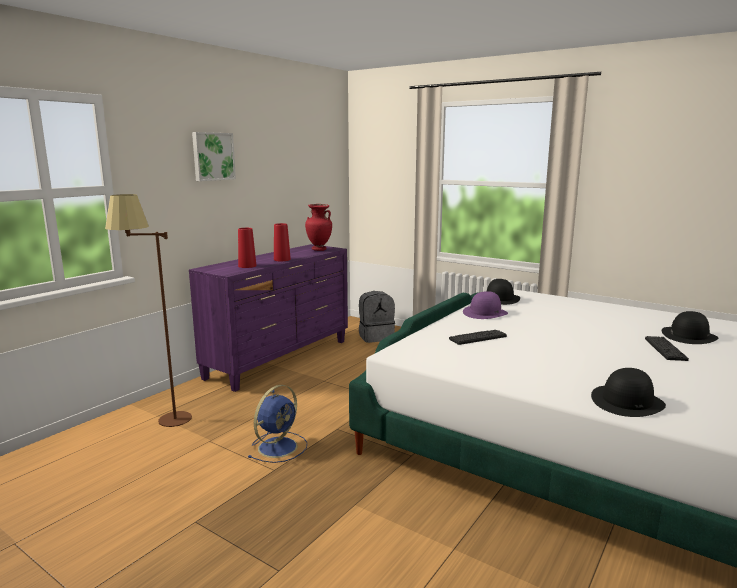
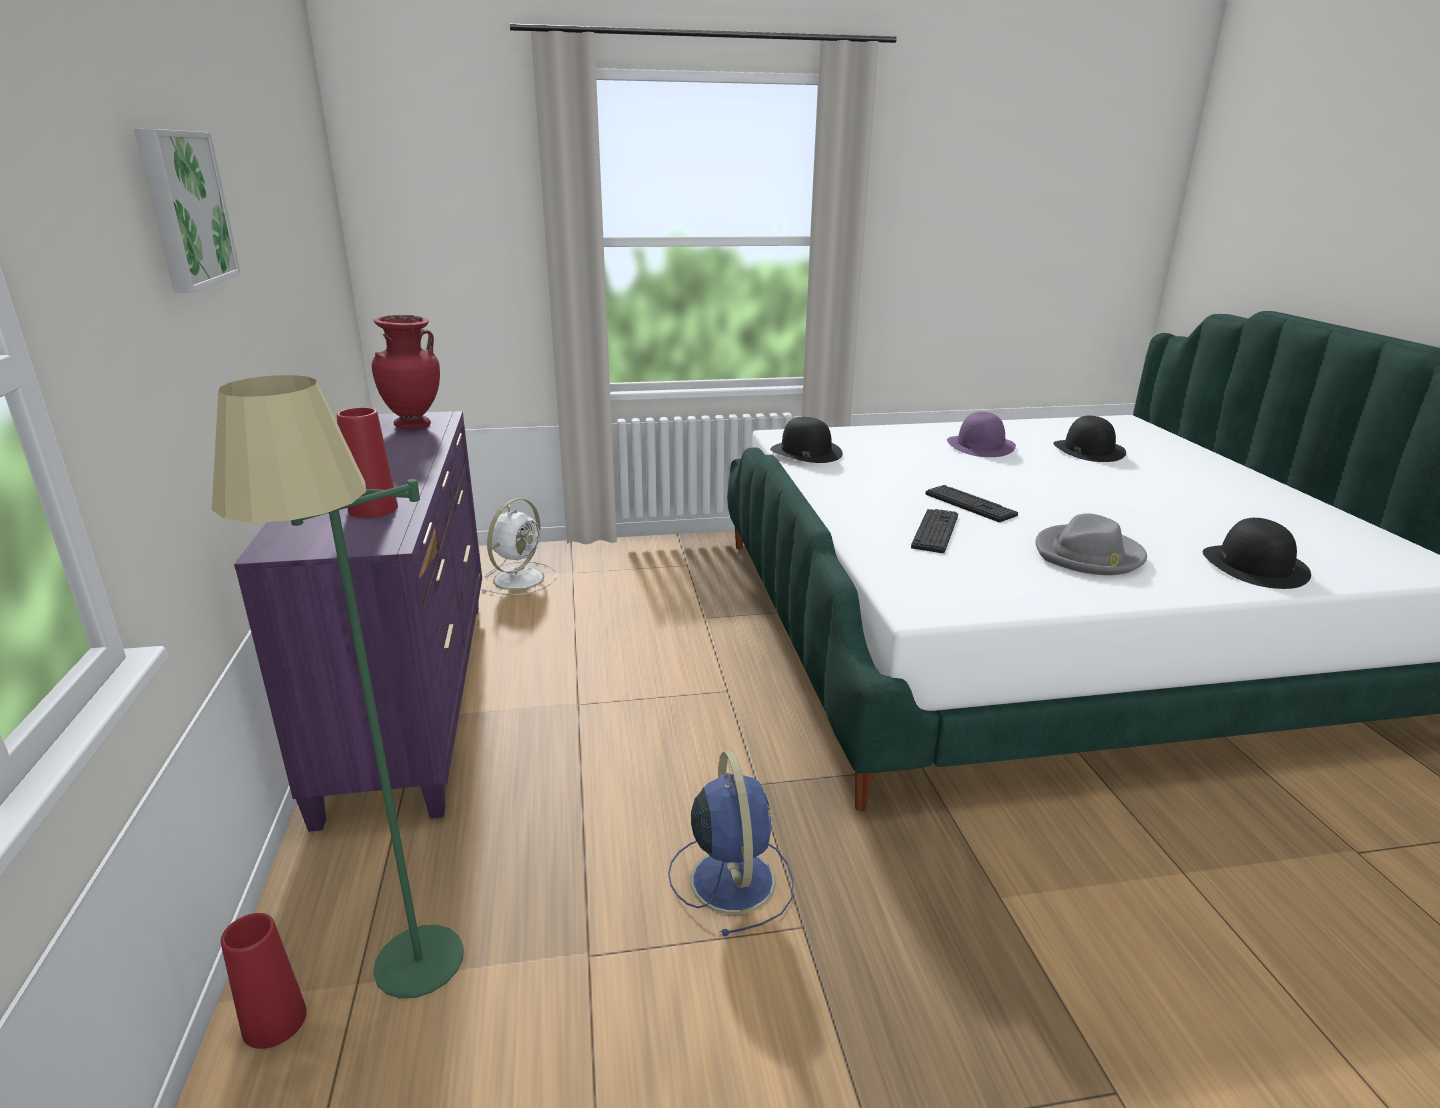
camera: 45 degrees left, 10 degrees up
brown floor lamp [105,194,192,427] -> green floor lamp [212,375,464,998]
red vase [274,223,291,261] -> red vase moved to [221,913,307,1049]
grey backpack [359,291,395,343] -> white fan [482,498,557,595]
purple hat [463,291,508,319] -> purple hat moved to [947,411,1016,457]
keyboard [645,336,689,361] -> keyboard moved to [925,485,1018,522]
none -> grey hat [1036,513,1147,575]

